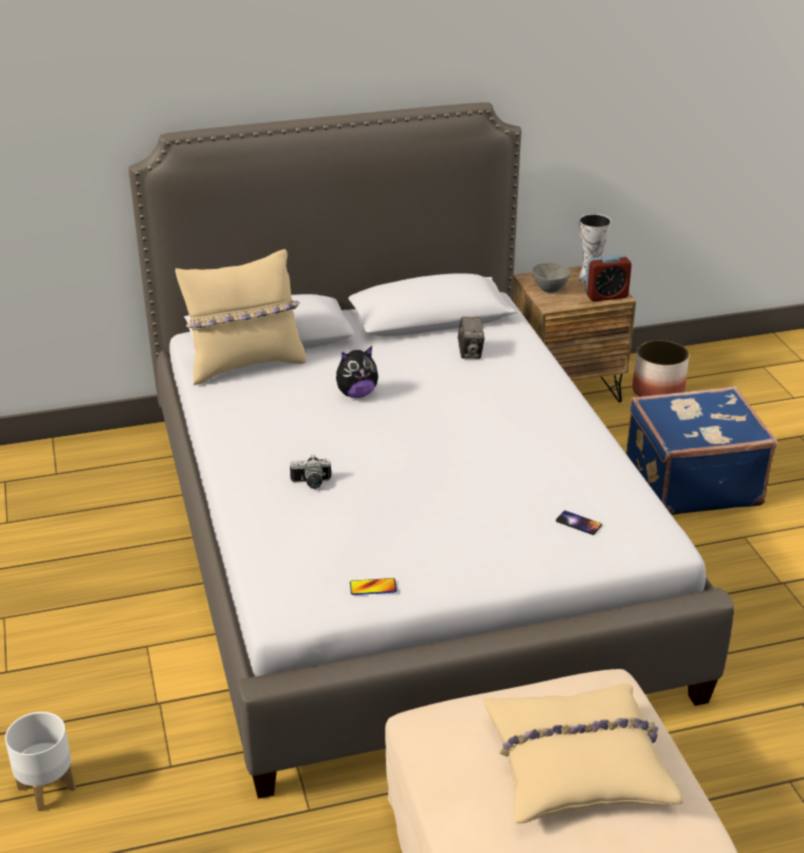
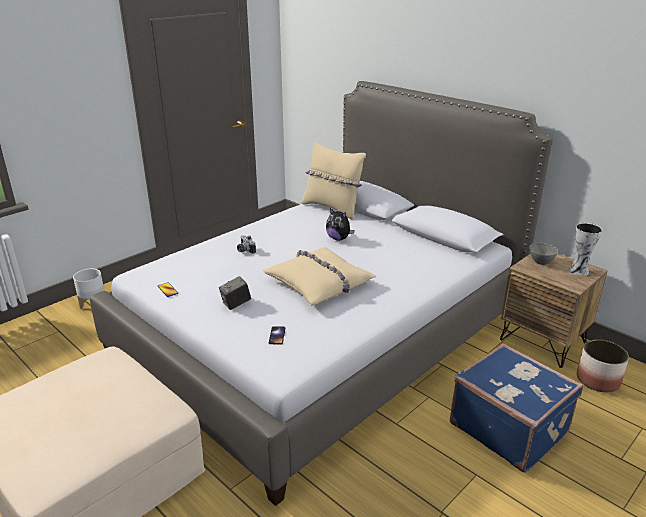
camera: 60 degrees right, 5 degrees down
camera [458,317,485,359] -> camera moved to [219,276,251,310]
beige pillow [483,684,683,823] -> beige pillow moved to [263,247,376,306]
alarm clock [585,255,632,301] -> none

